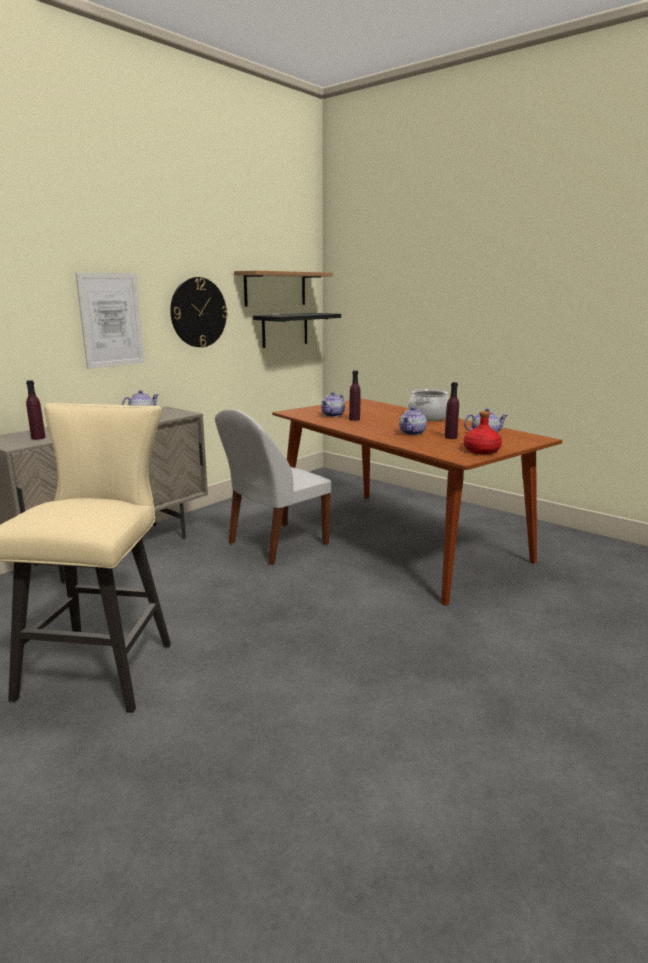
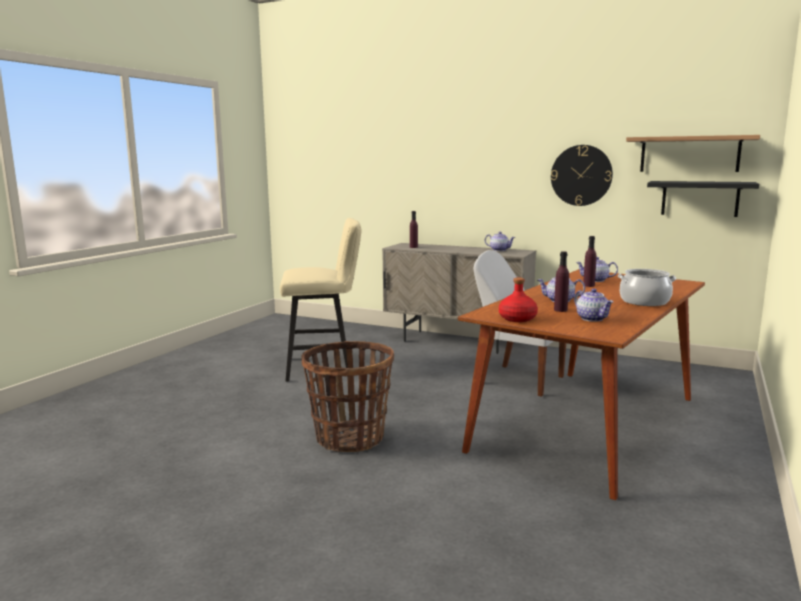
camera: 75 degrees right, 5 degrees down
picture [75,272,144,369] -> none
none -> basket [301,341,394,452]

